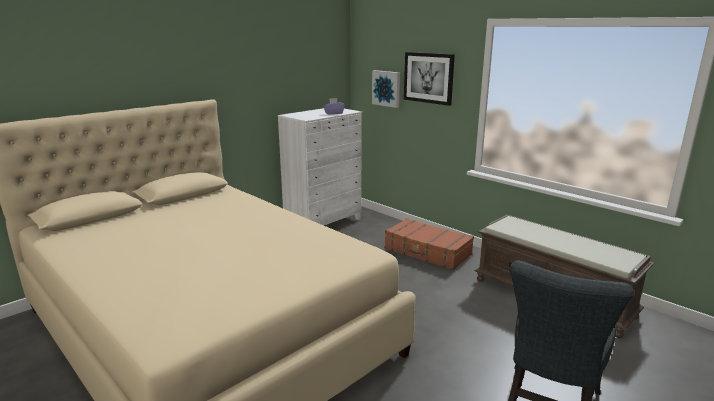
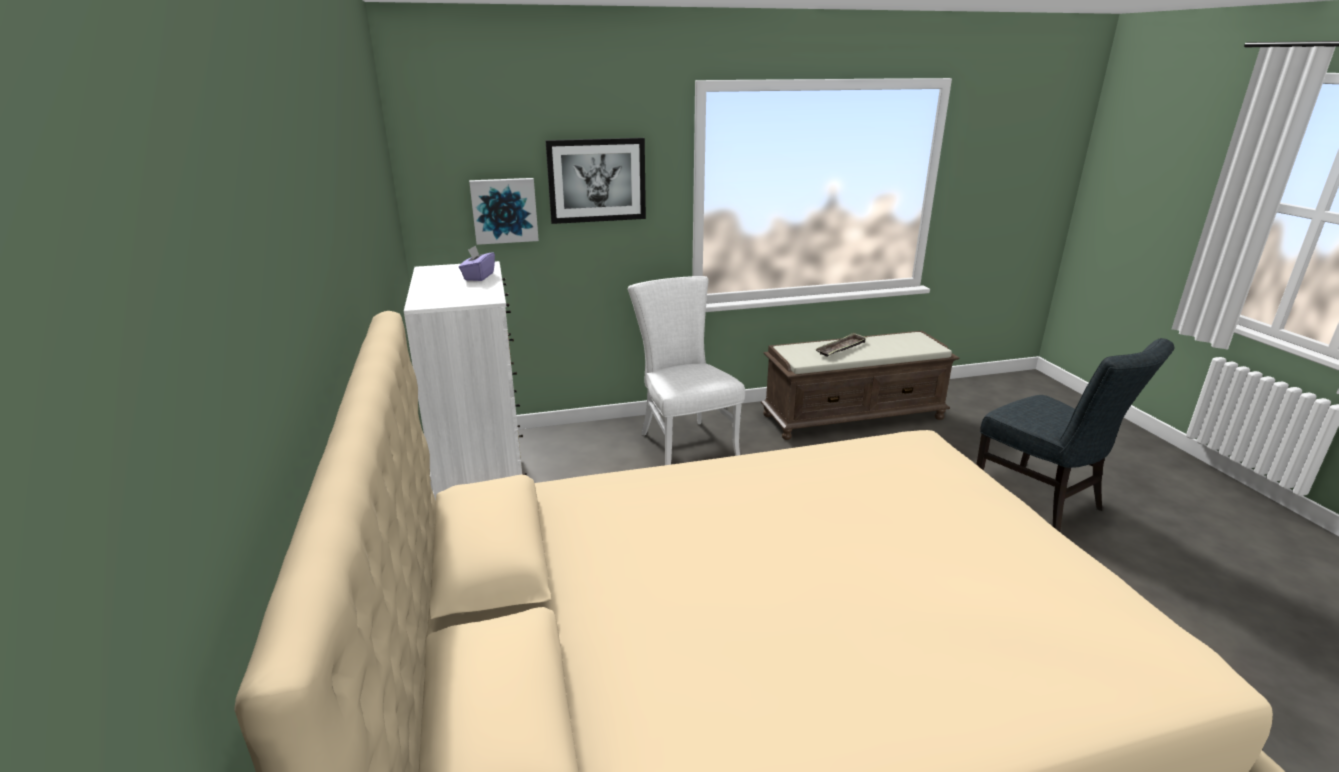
camera: 60 degrees left, 5 degrees up
brown suitcase [385,218,474,270] -> white chair [628,276,745,465]
none -> tray [815,333,868,357]

